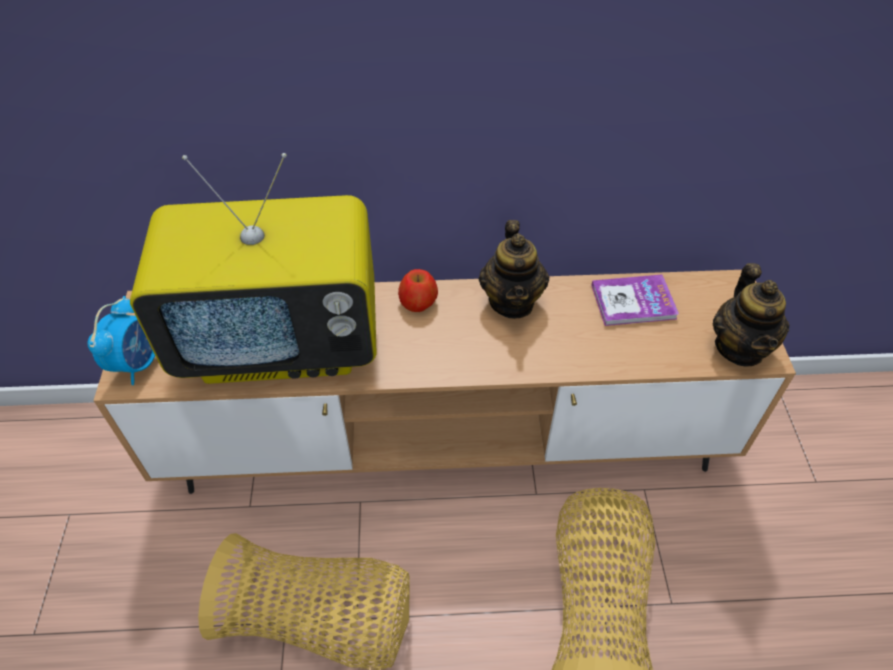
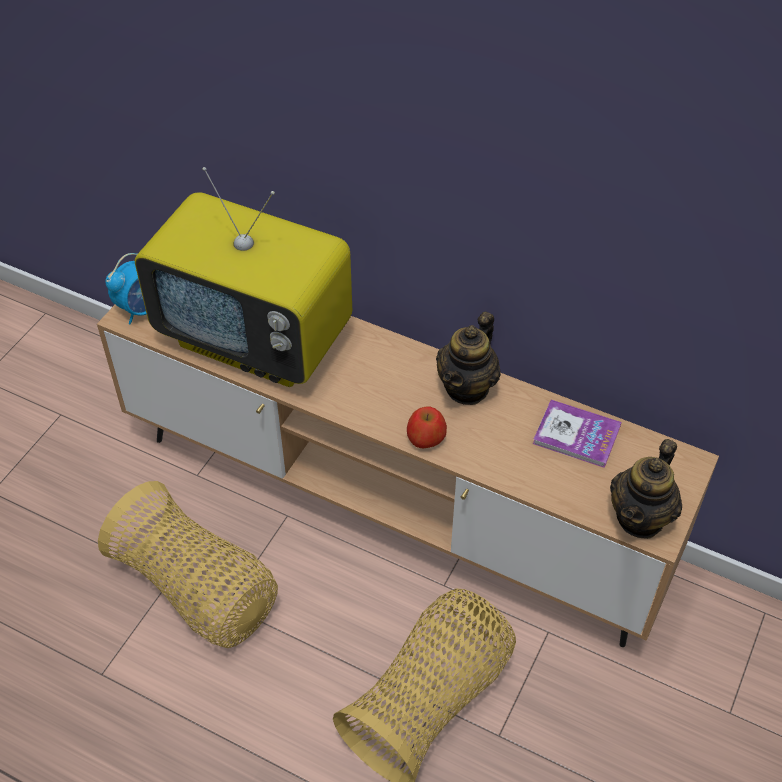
camera: 30 degrees right, 0 degrees up
apple [398,269,438,312] -> apple moved to [407,406,447,449]

